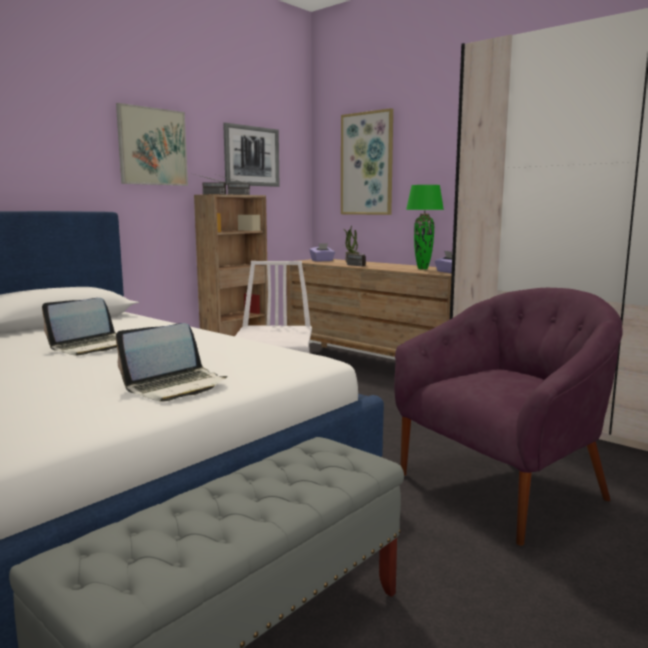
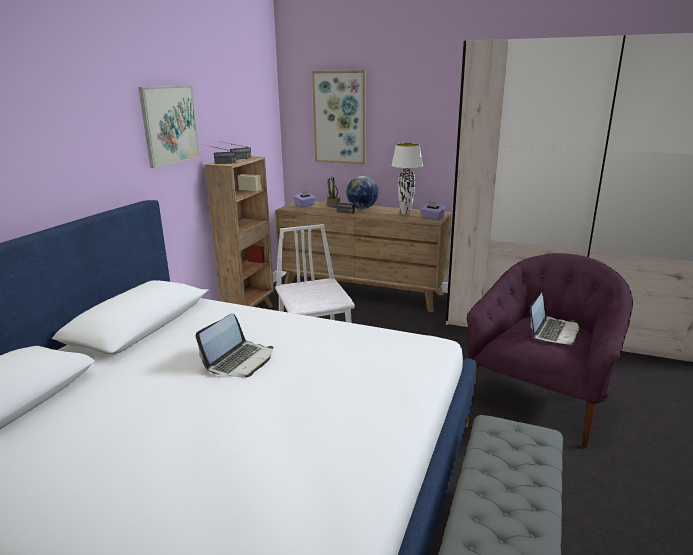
camera: 20 degrees left, 10 degrees up
laptop [116,323,228,402] -> laptop moved to [530,293,580,345]
picture [223,123,279,187] -> none
green table lamp [406,185,444,269] -> white table lamp [391,143,423,215]
none -> globe [346,176,378,209]

